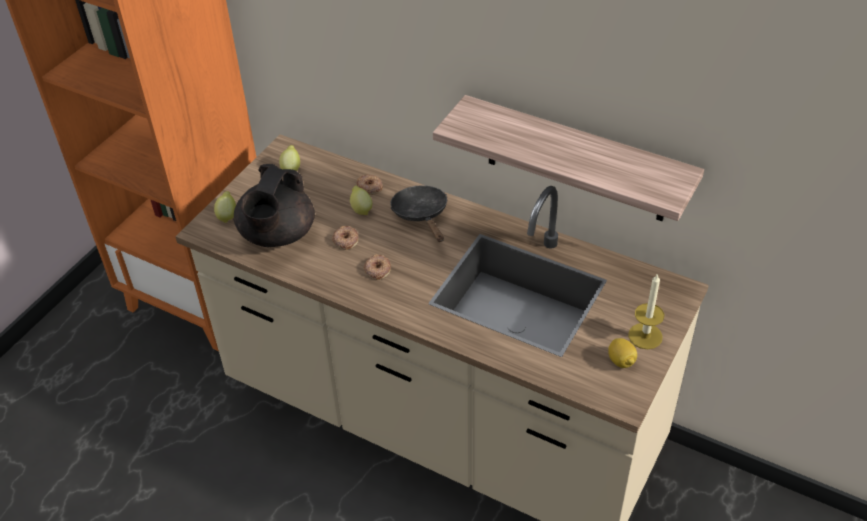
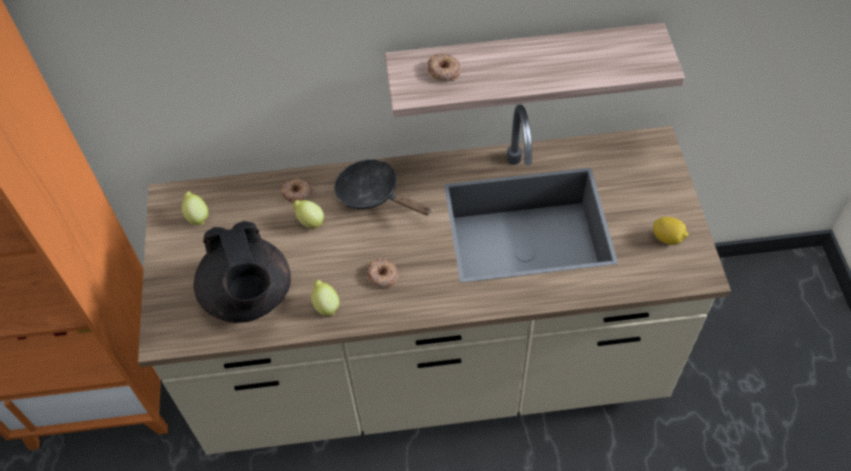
camera: 35 degrees left, 10 degrees up
lemon [214,191,236,223] -> lemon moved to [311,280,339,316]
donut [332,226,358,250] -> donut moved to [428,53,460,82]
candle [628,273,665,349] -> none

